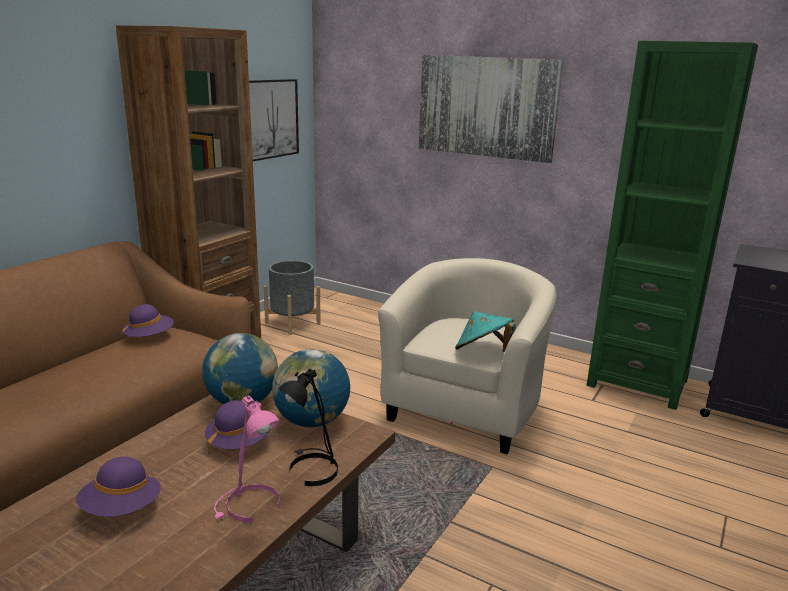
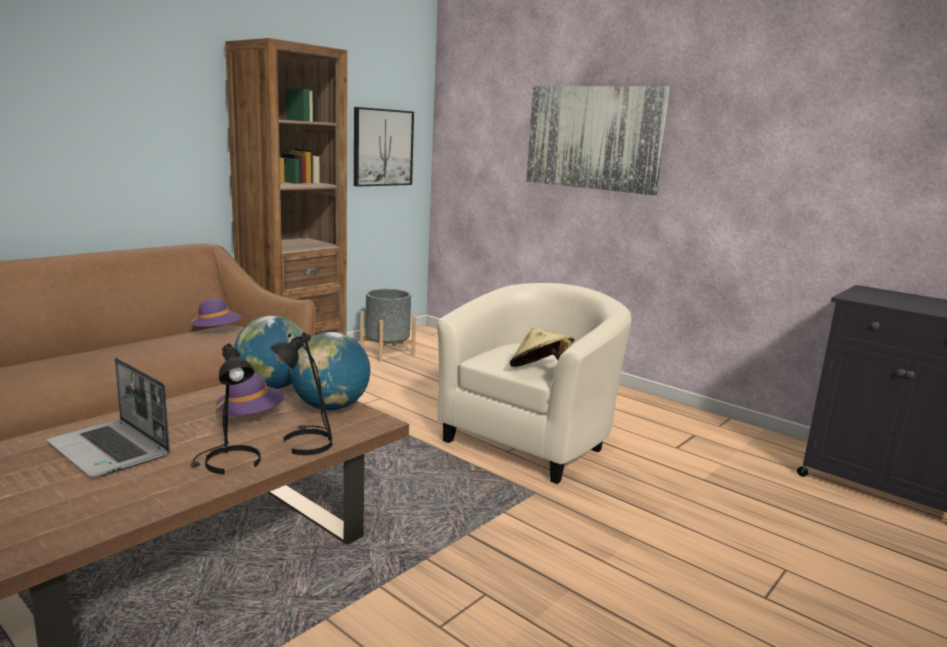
camera: 10 degrees right, 5 degrees down
purple hat [76,457,161,517] -> laptop [47,358,170,477]
pink table lamp [214,396,280,523] -> black table lamp [190,343,261,475]
turquoise hat [455,311,516,352] -> beige hat [510,327,574,367]
green bookcase [587,40,758,410] -> none

